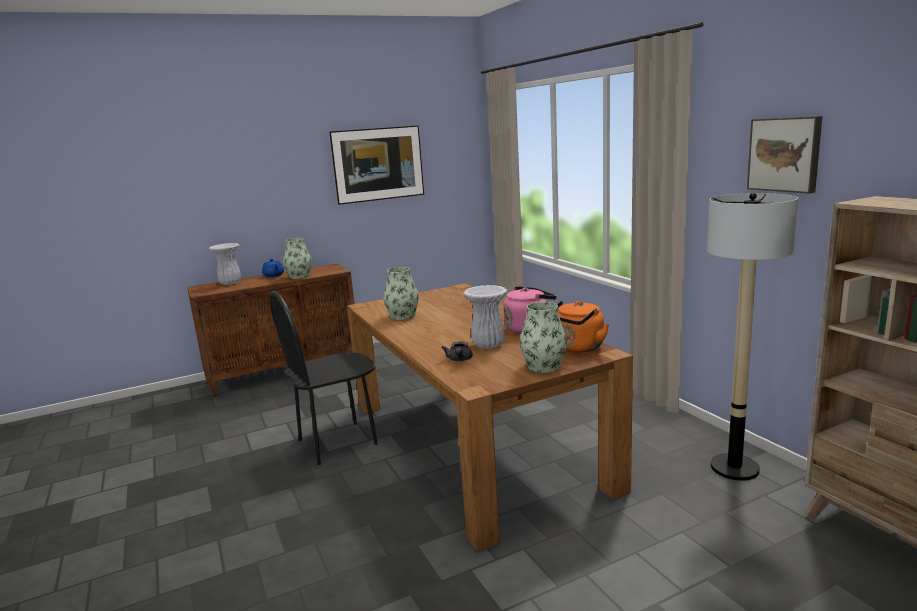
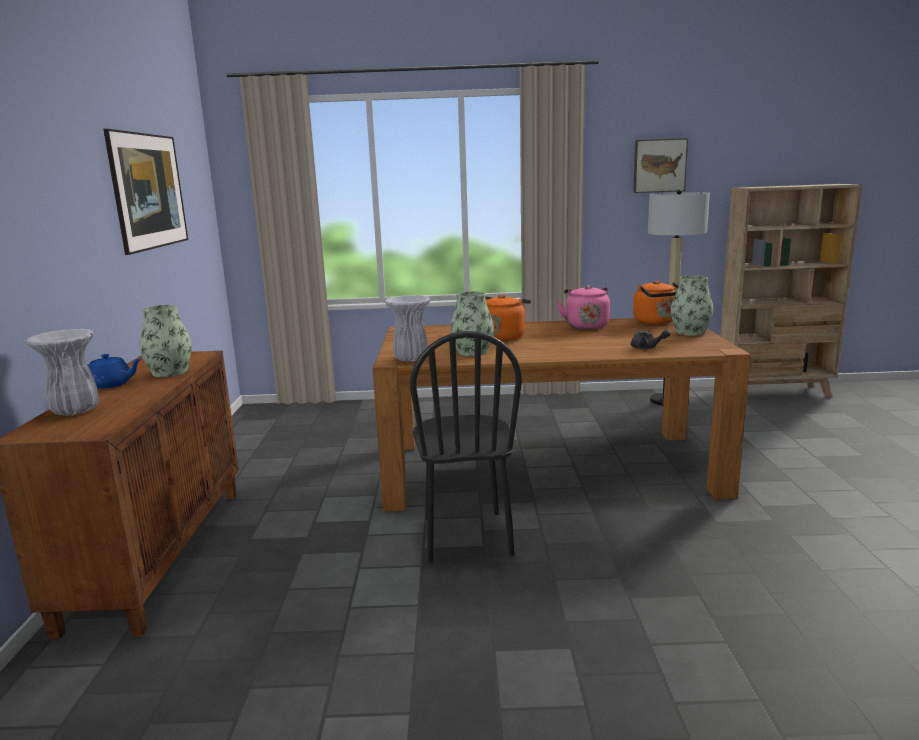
camera: 65 degrees left, 0 degrees up
white vase [463,285,507,349] -> white vase moved to [384,295,431,362]
none -> orange kettle [485,294,531,341]

